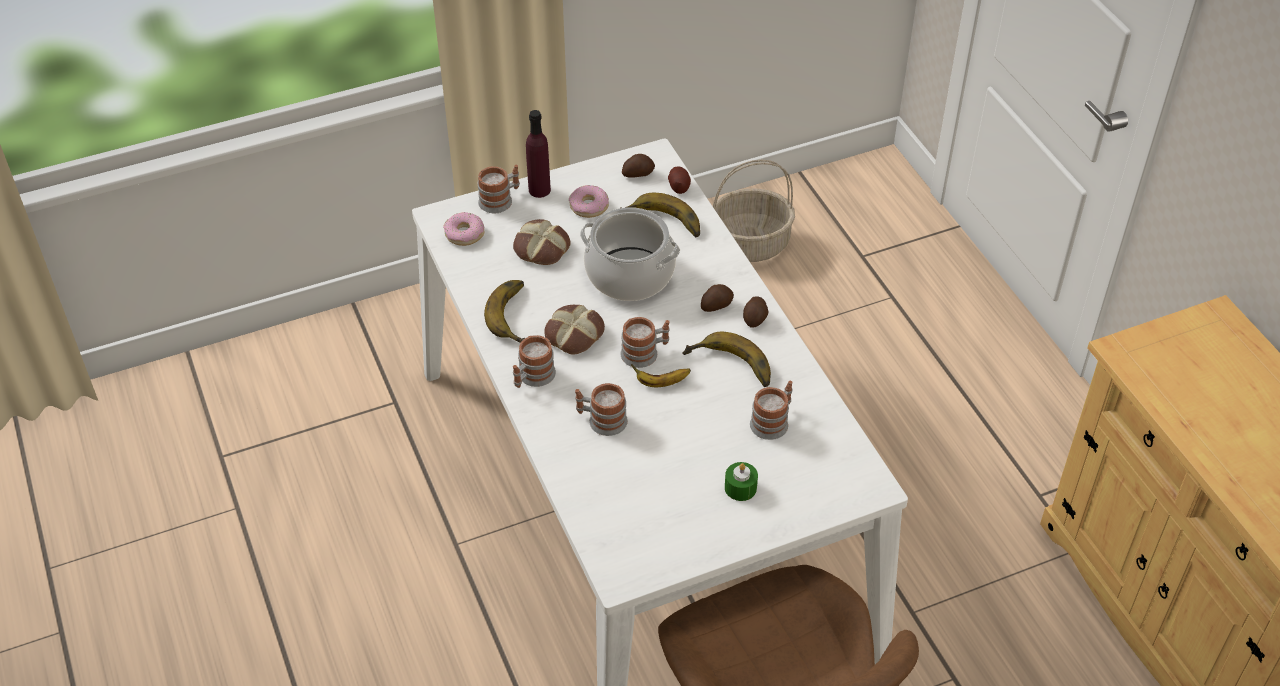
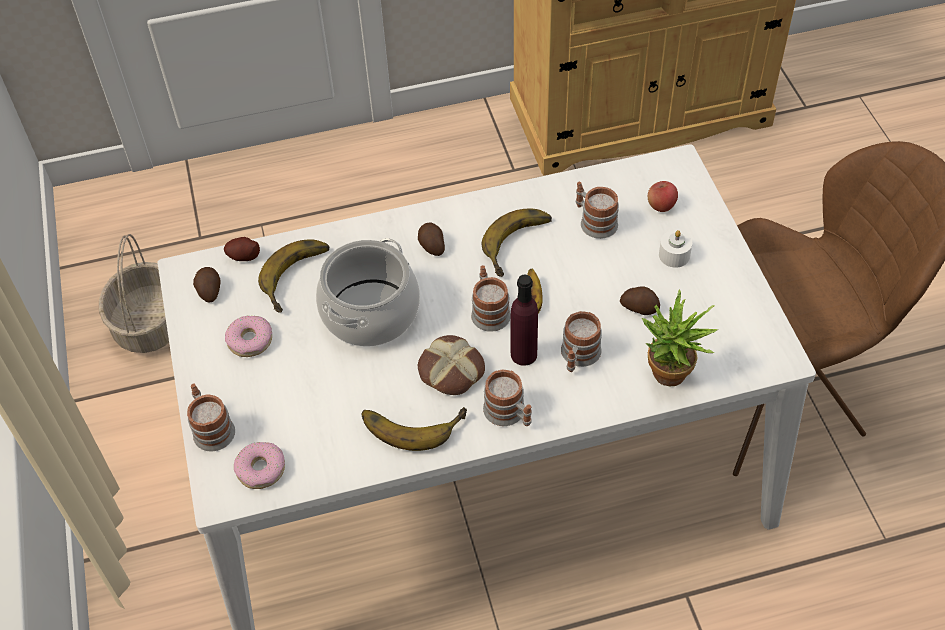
camera: 80 degrees left, 5 degrees up
bread [513,219,571,265] -> none
purple bottle [526,110,551,198] -> purple bottle moved to [510,274,538,366]
green candle [725,462,758,501] -> white candle [659,230,692,268]
potato [743,296,769,327] -> potato moved to [620,286,660,315]
none -> potted plant [642,290,718,386]
none -> apple [648,181,678,212]

